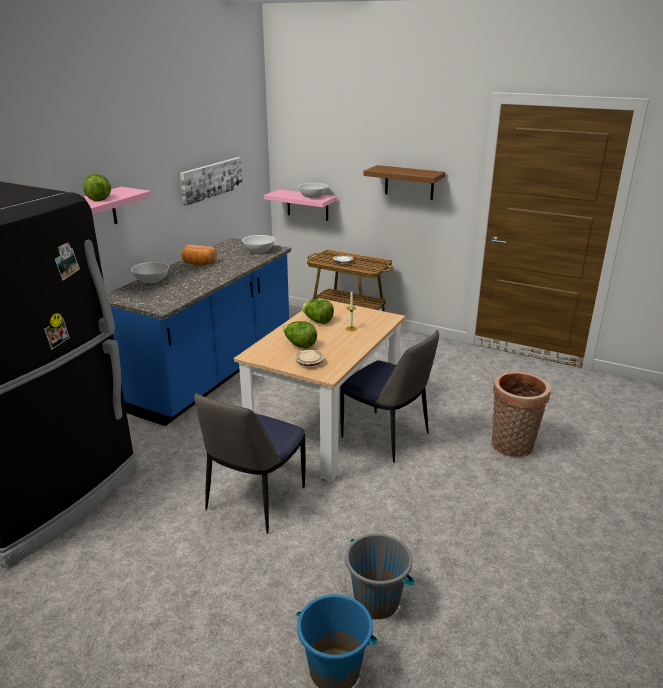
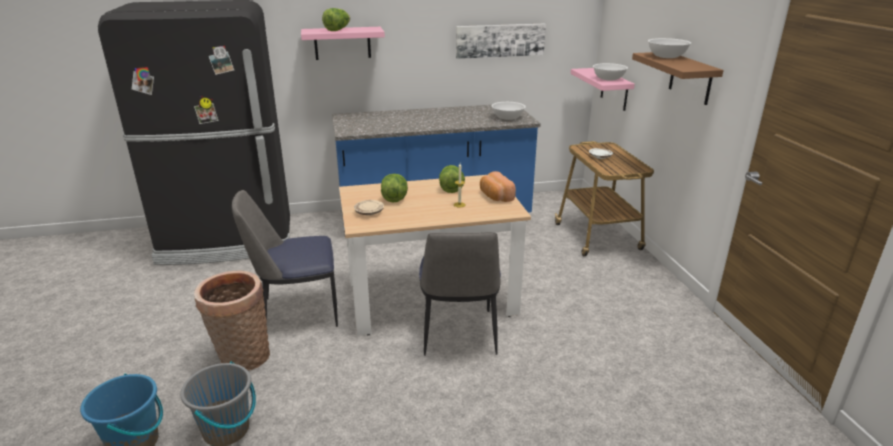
camera: 50 degrees right, 0 degrees up
white bowl [131,262,170,283] -> white bowl moved to [648,38,691,58]
bread [181,245,217,265] -> bread moved to [480,171,516,202]
basket [491,371,551,457] -> basket moved to [194,271,270,370]

